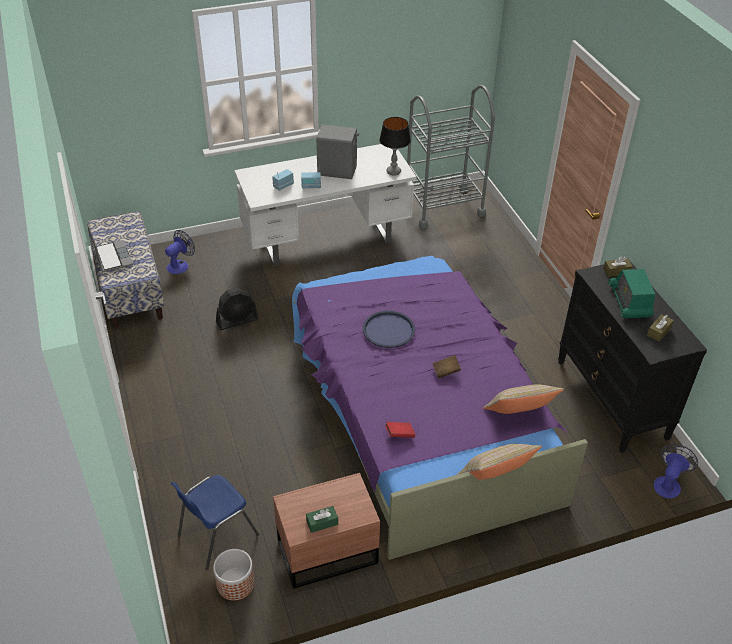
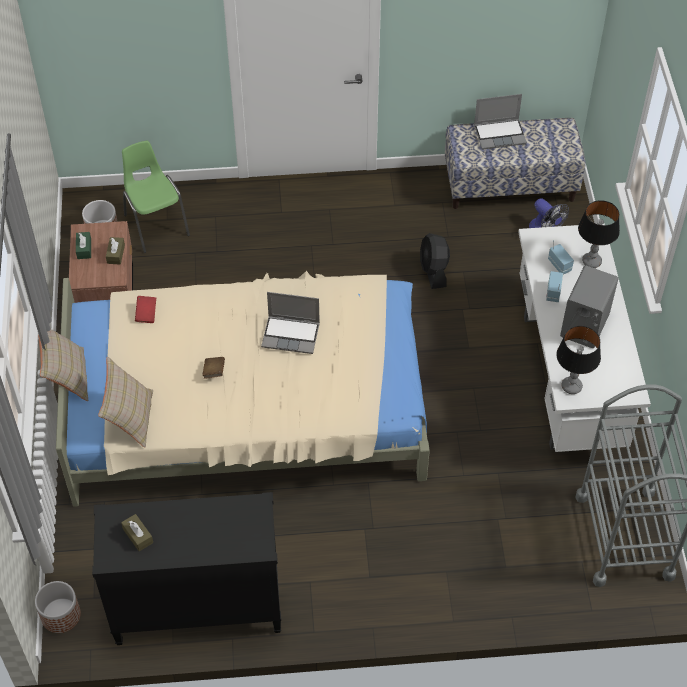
camera: 105 degrees right, 10 degrees up
blue chair [171,475,259,570] -> green chair [122,141,190,253]
purple bed [292,256,588,560] -> beige bed [56,271,430,507]
blue tray [363,311,415,348] -> laptop [261,292,320,354]
brown tissue box [603,256,633,277] -> brown tissue box moved to [106,237,125,264]
radio [608,269,655,318] -> none
fan [654,444,698,499] -> planter [35,581,81,633]
none -> table lamp [578,200,620,268]

